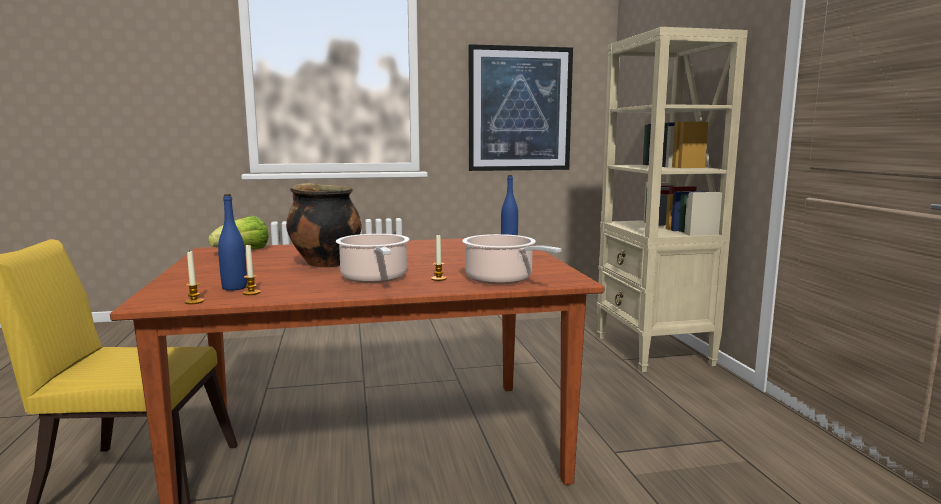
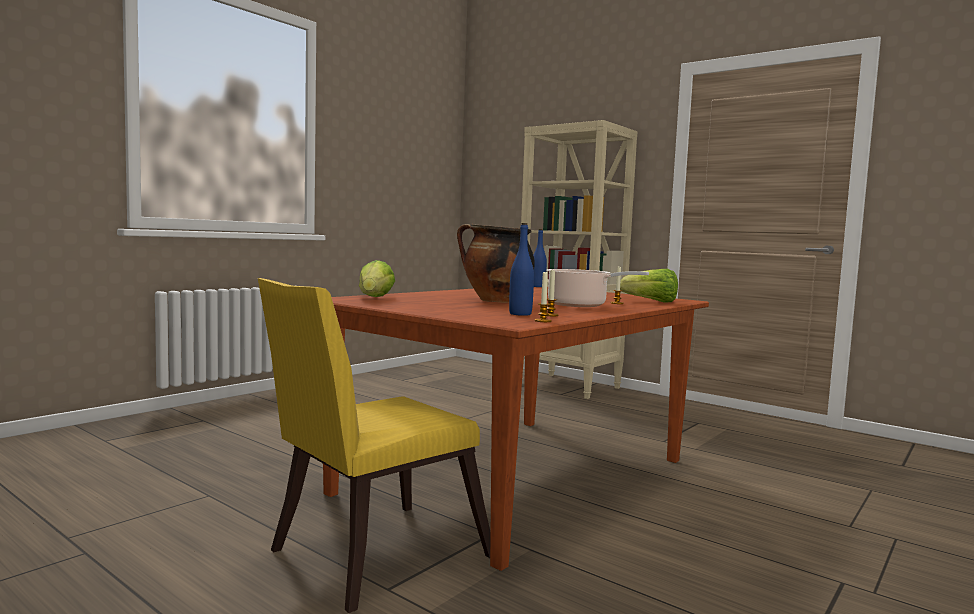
camera: 40 degrees left, 5 degrees down
cooking pot [462,234,562,285] -> lettuce [620,269,678,303]
picture [469,44,573,171] -> none

